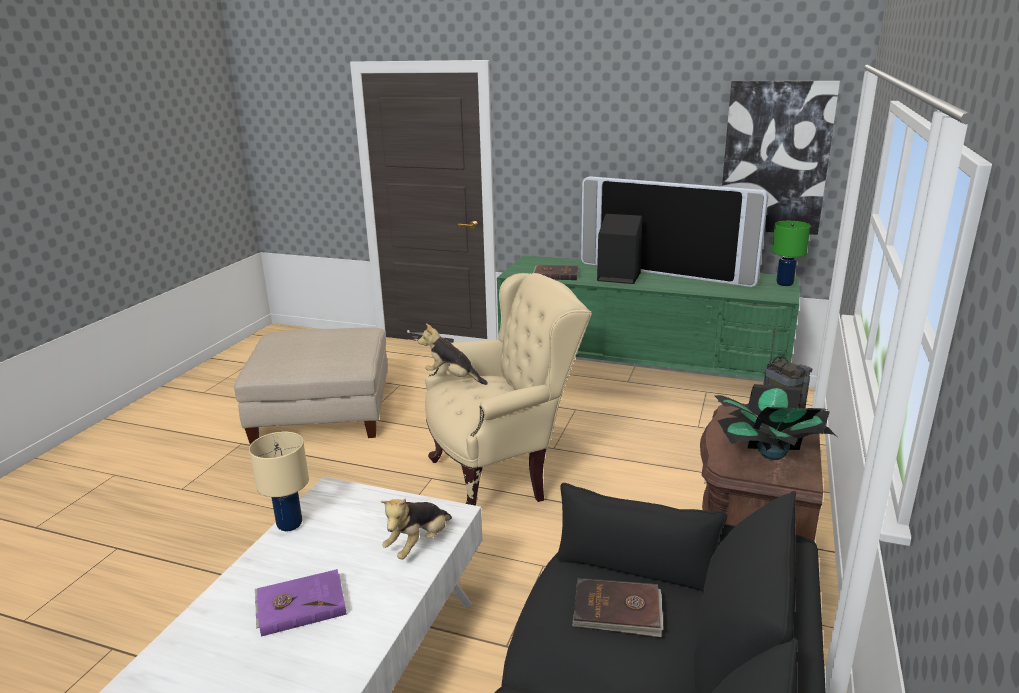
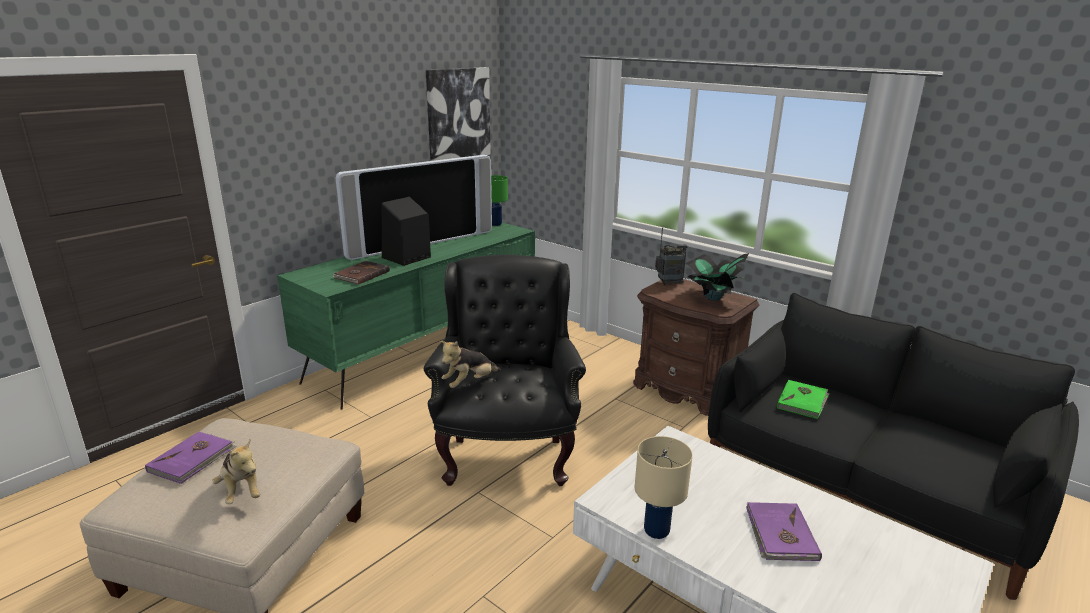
camera: 70 degrees left, 0 degrees up
plush toy [380,498,452,560] -> plush toy moved to [212,438,260,504]
beige armchair [425,273,592,506] -> black armchair [424,255,586,486]
brown book [572,578,663,637] -> green book [777,380,830,419]
none -> purple book [145,432,236,484]

